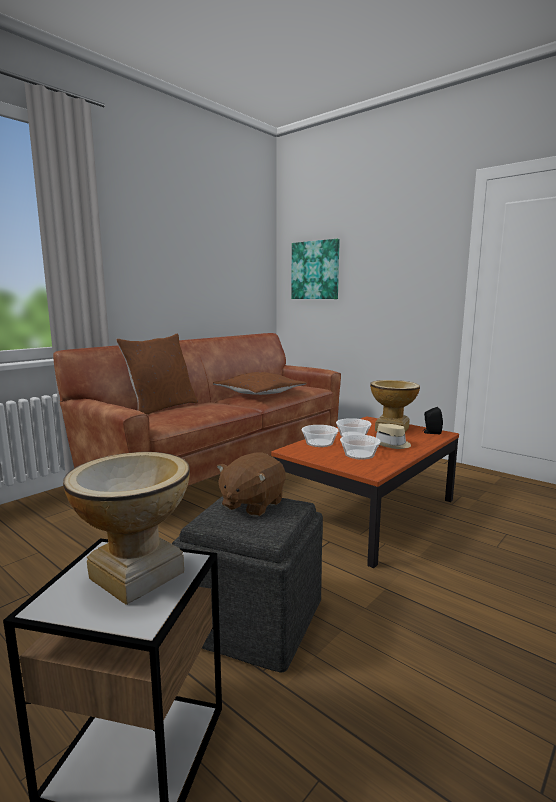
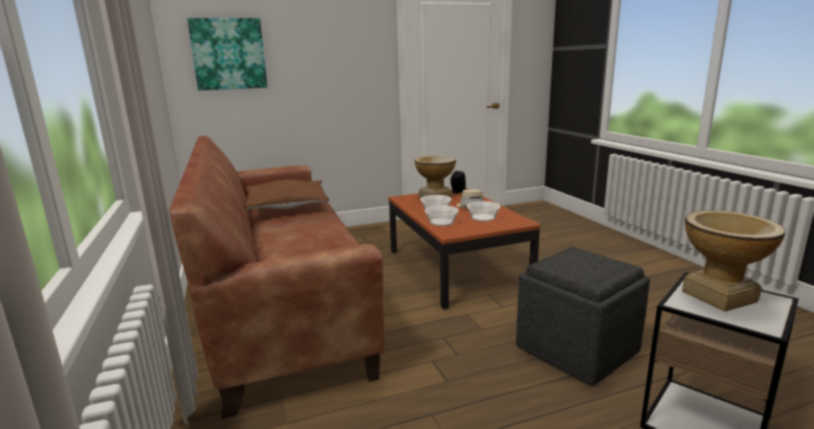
camera: 60 degrees left, 5 degrees up
brown pillow [116,333,198,414] -> none
brown plush toy [217,453,286,517] -> none

